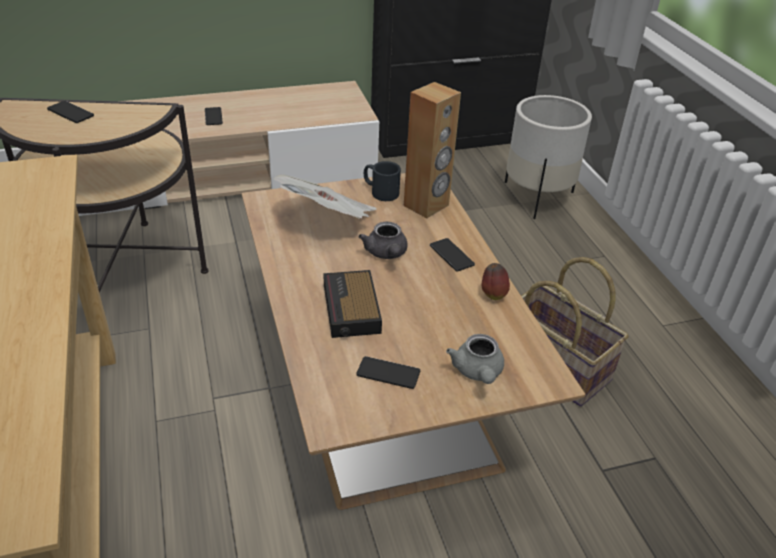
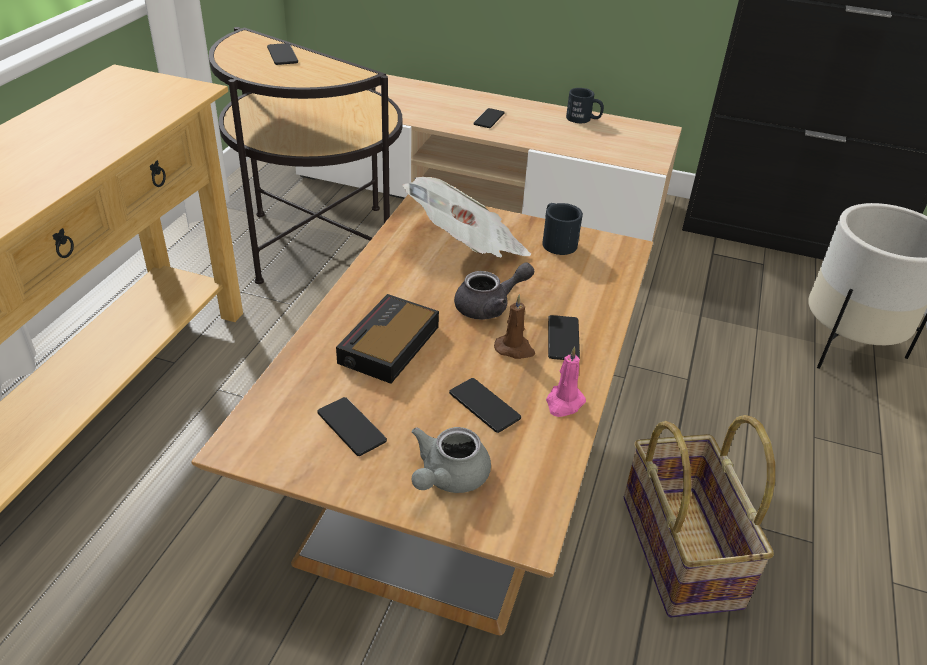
camera: 35 degrees right, 0 degrees up
grey teapot [359,222,408,259] -> grey teapot turned 135 degrees counterclockwise [454,262,534,320]
brown speaker [404,82,461,218] -> none
apple [482,263,510,300] -> pink candle [546,346,586,417]
none -> phone [449,378,521,433]
none -> brown candle [494,294,535,359]
none -> black mug [566,88,604,123]

